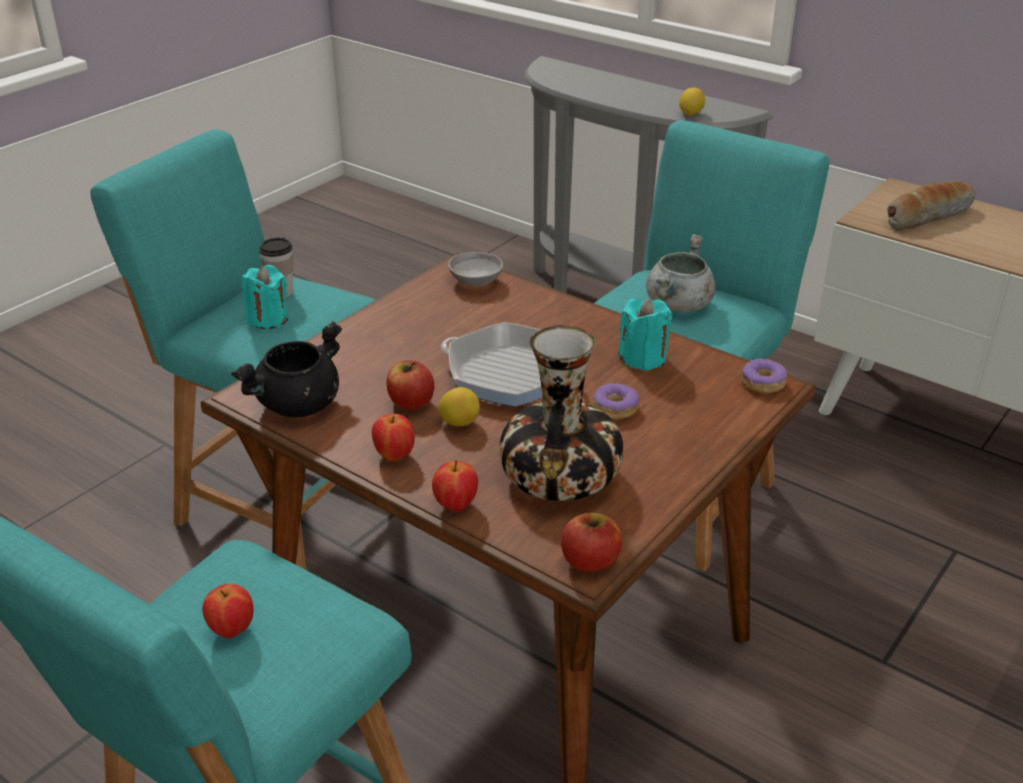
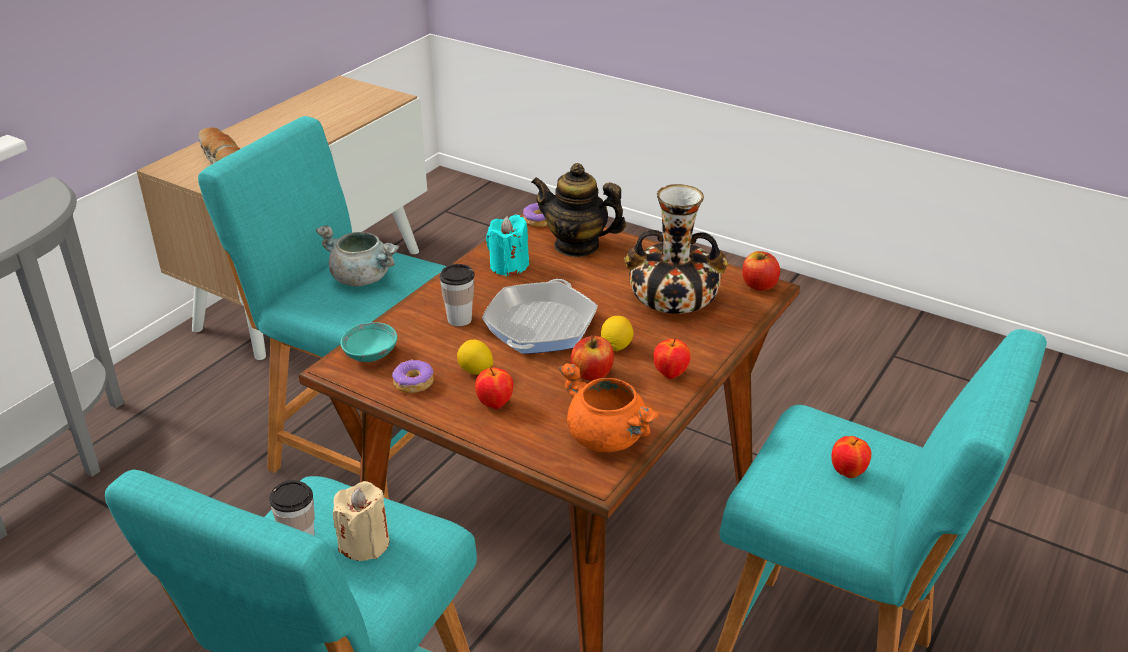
camera: 95 degrees left, 0 degrees up
black cooking pot [231,321,342,417] -> orange cooking pot [559,363,660,452]
turquoise candle [242,265,288,329] -> beige candle [333,481,389,561]
apple [432,461,478,512] -> apple moved to [475,367,513,409]
grey bowl [448,252,503,286] -> turquoise bowl [340,322,397,362]
donut [593,383,640,419] -> donut moved to [392,359,434,393]
lemon [679,88,705,115] -> lemon moved to [457,340,493,375]
none -> cup [439,264,475,327]
none -> teapot [531,163,626,257]

